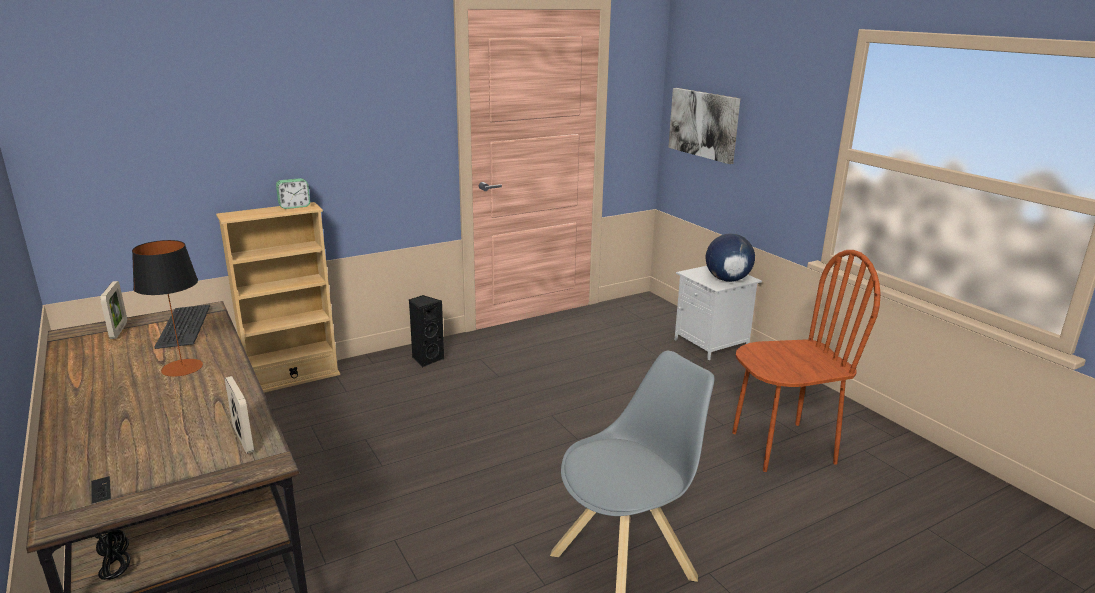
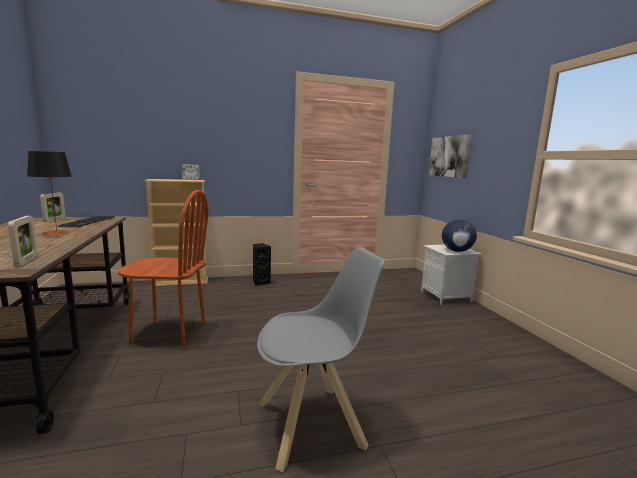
camera: 15 degrees right, 10 degrees down
brown chair [732,250,881,472] -> brown chair moved to [118,190,208,349]

